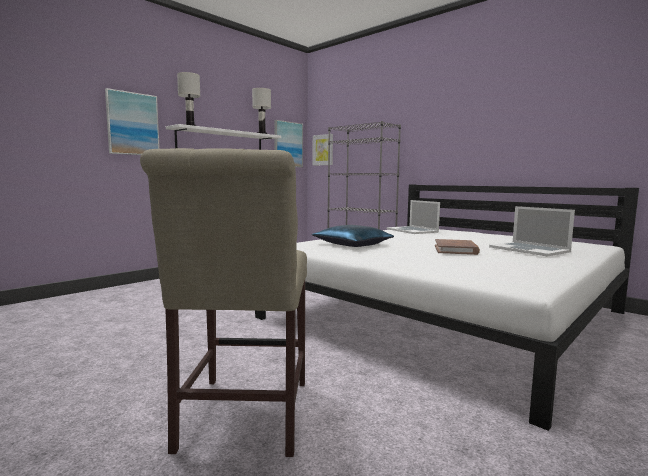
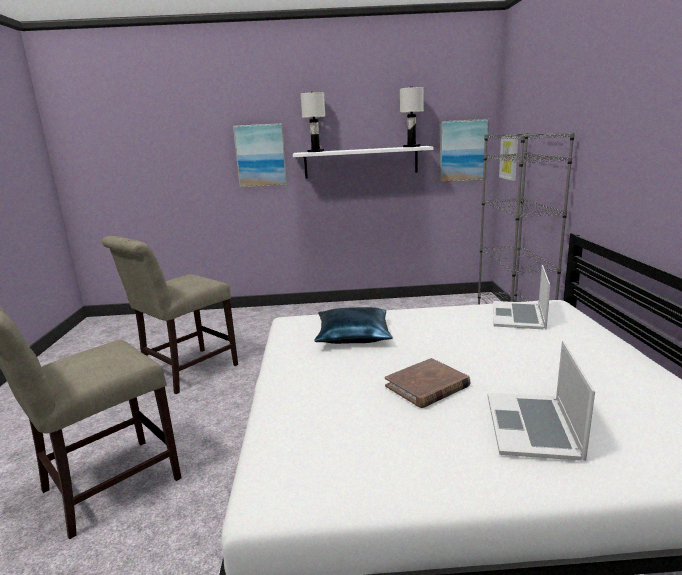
camera: 45 degrees right, 10 degrees up
none -> beige chair [102,236,238,394]

